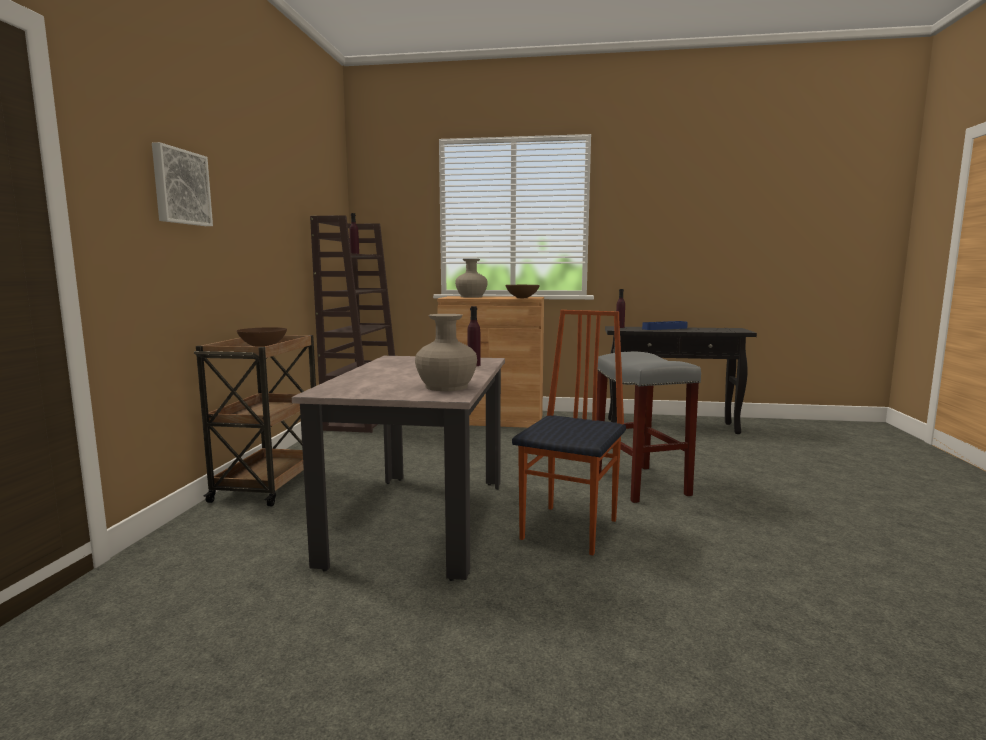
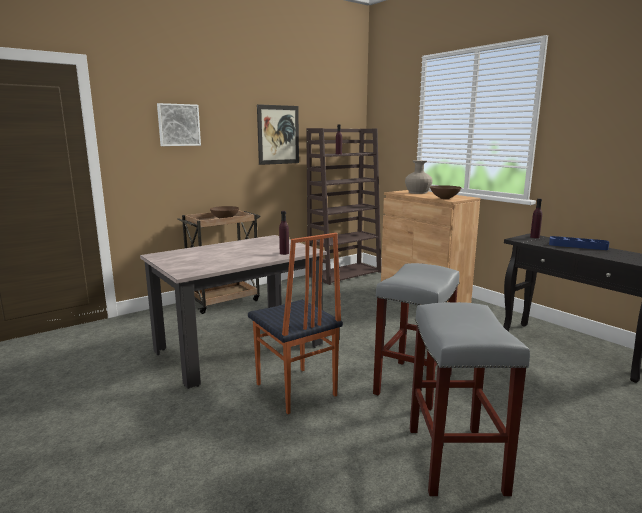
camera: 45 degrees right, 5 degrees up
beige vase [415,314,477,391] -> none
chair [512,310,626,555] -> chair turned 75 degrees clockwise [248,233,343,414]
none -> picture [257,104,299,165]
none -> grey stool [410,302,530,496]

